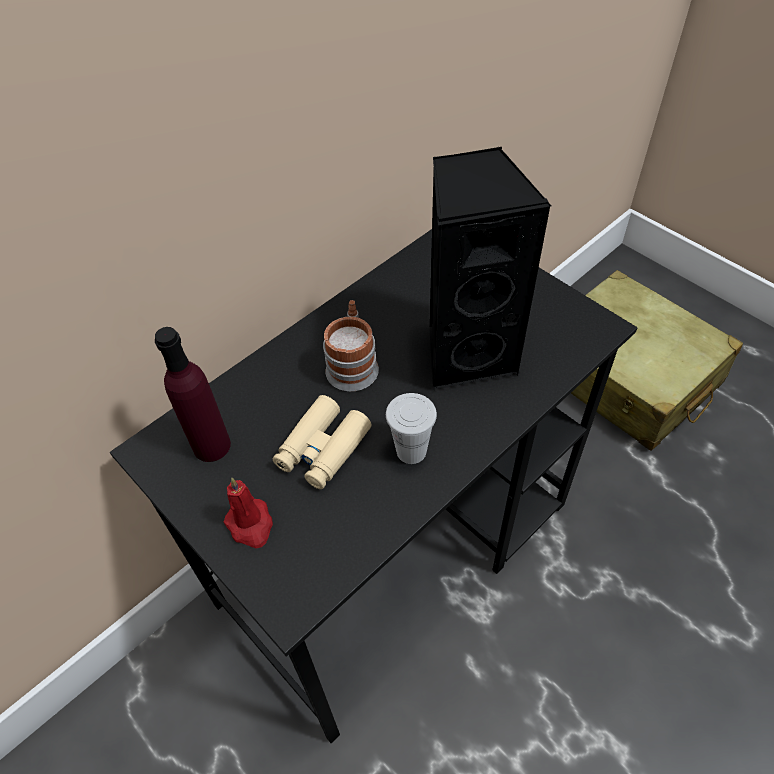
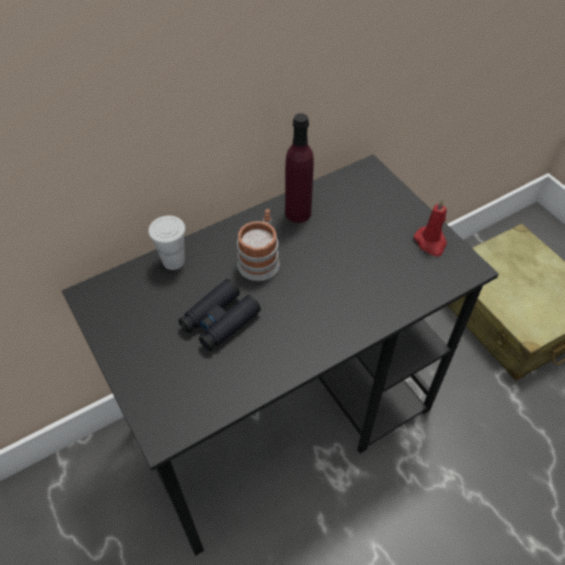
camera: 10 degrees right, 0 degrees up
purple bottle [155,327,231,462] -> purple bottle moved to [285,113,314,223]
red candle [223,477,273,548] -> red candle moved to [414,199,447,256]
beige binoculars [273,395,372,489] -> black binoculars [178,279,261,351]
white cup [386,393,437,464] -> white cup moved to [148,216,185,270]
black speaker [429,147,551,390] -> none

